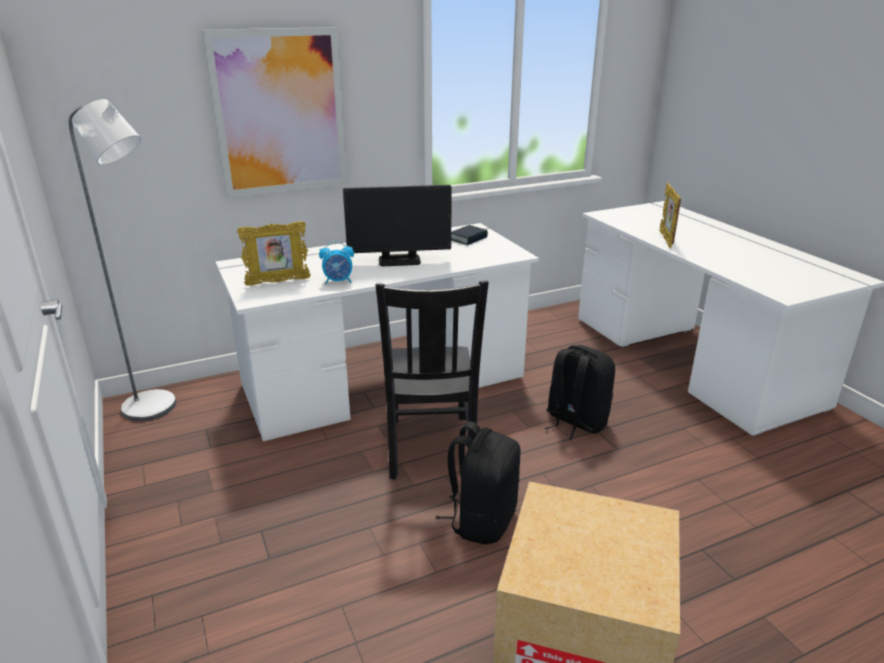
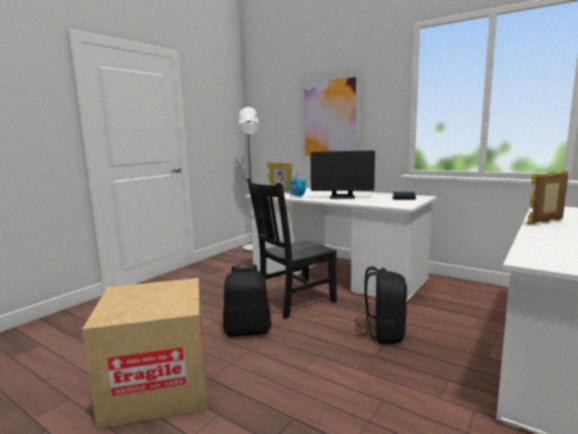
camera: 60 degrees right, 15 degrees down
monitor [343,185,452,266] -> monitor turned 45 degrees counterclockwise [310,150,375,199]

